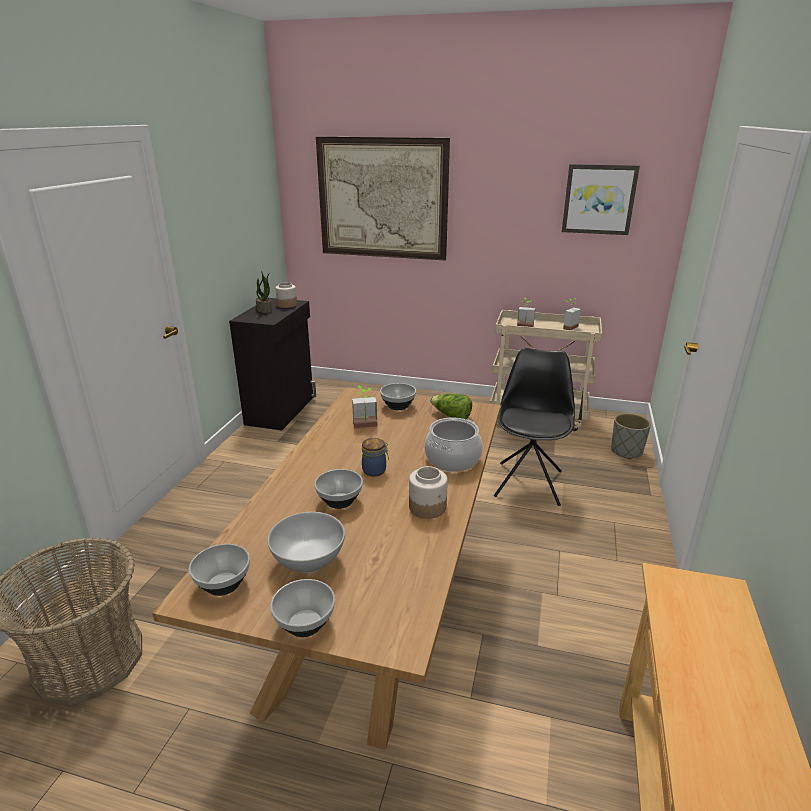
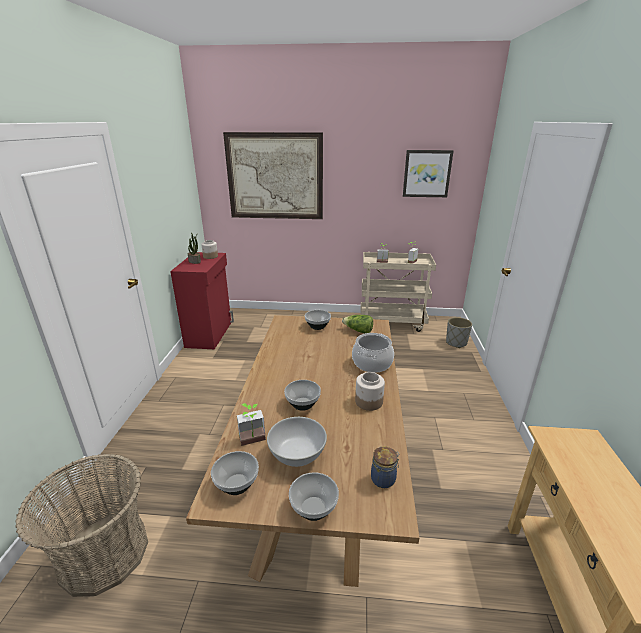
camera: 10 degrees left, 0 degrees up
black cabinet [229,298,316,430] -> red cabinet [170,252,234,349]
potted plant [352,386,377,428] -> potted plant moved to [237,403,266,446]
jar [362,438,389,477] -> jar moved to [371,446,399,488]
black chair [494,348,575,506] -> none

